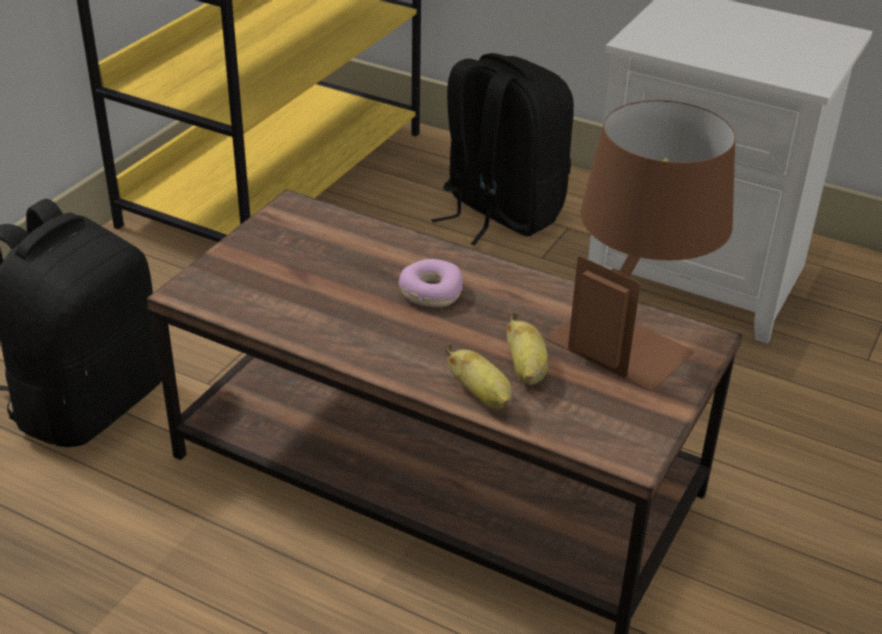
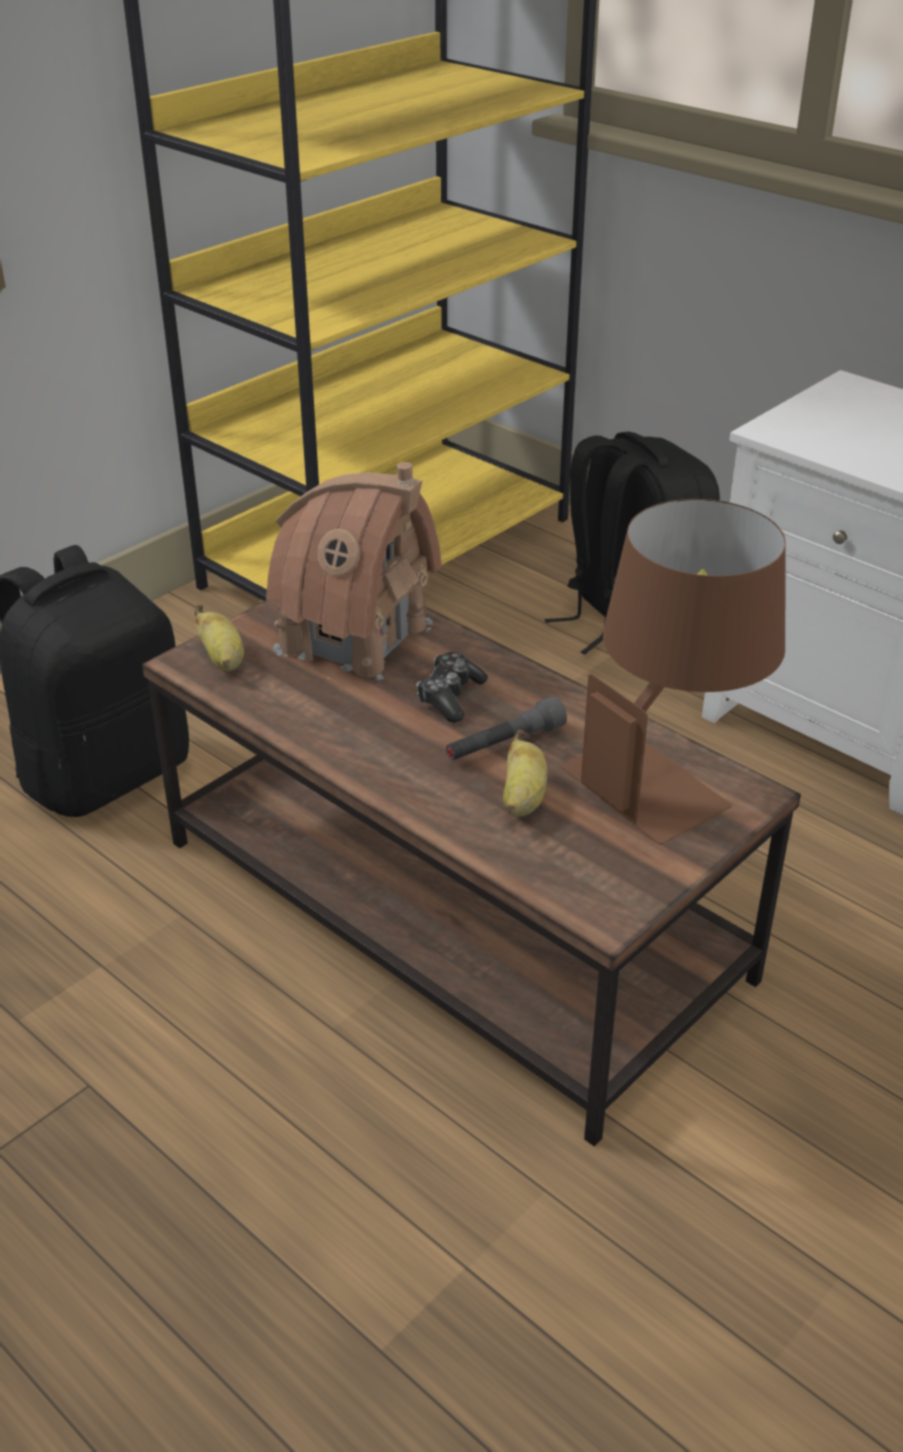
camera: 15 degrees right, 0 degrees up
donut [399,259,463,307] -> game controller [416,652,488,723]
banana [444,343,513,409] -> banana moved to [194,605,244,671]
none -> toy house [266,462,442,680]
none -> grey flashlight [446,696,567,760]

